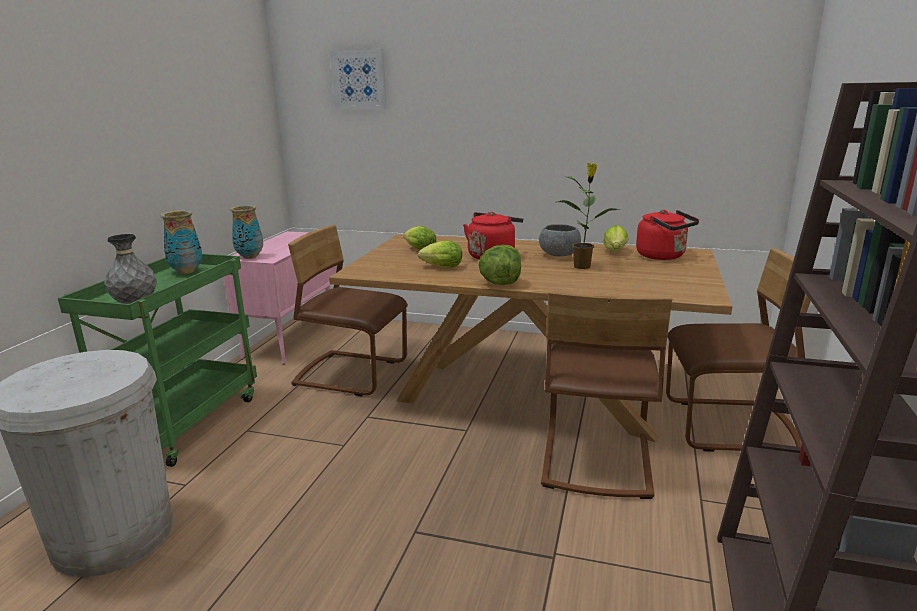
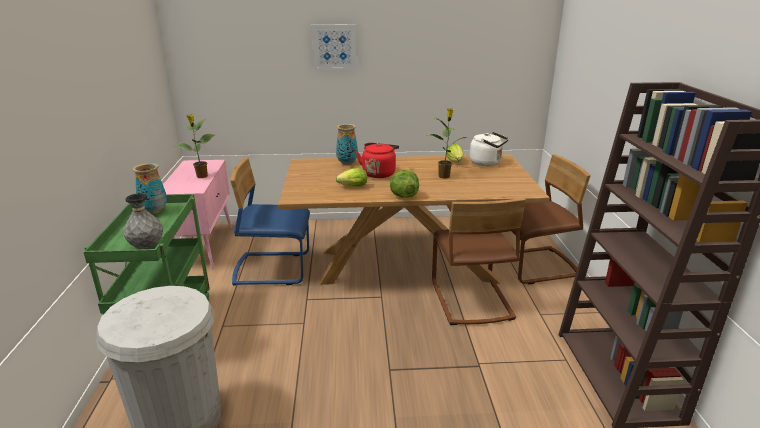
camera: 20 degrees left, 5 degrees up
vase [230,205,263,259] -> vase moved to [336,124,358,165]
brown chair [288,225,408,396] -> blue chair [230,158,310,286]
picture [330,49,387,109] -> picture moved to [312,24,357,70]
lettuce [403,226,437,250] -> none
grey bowl [539,224,581,256] -> none
red kettle [636,210,699,260] -> white kettle [470,132,509,166]
none -> potted plant [176,114,215,178]

